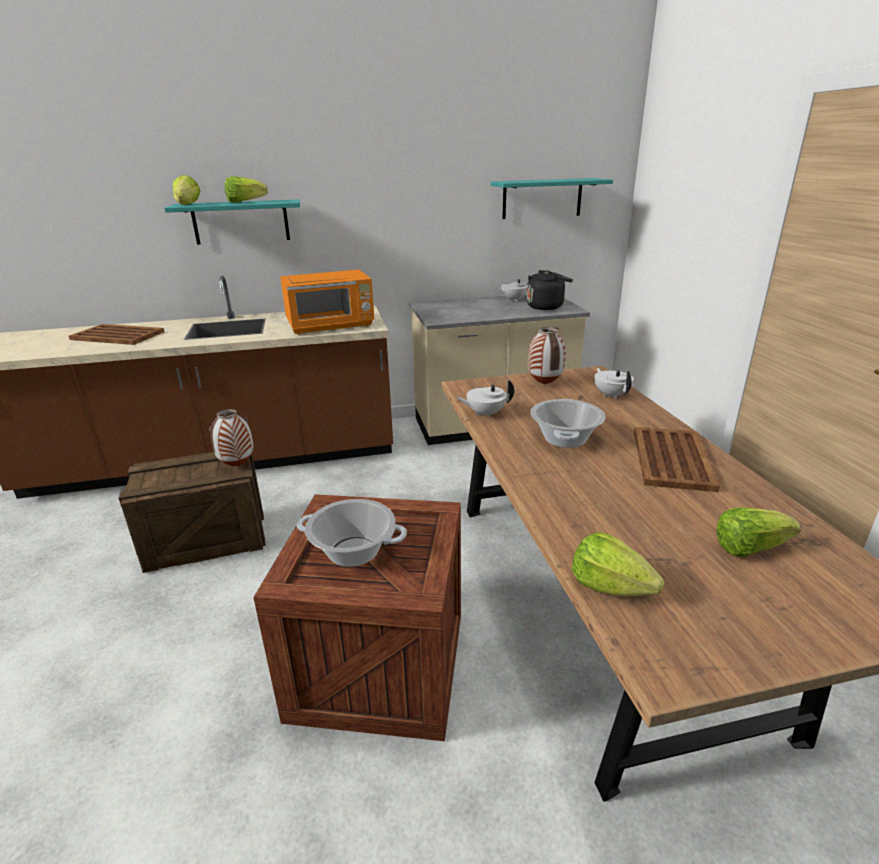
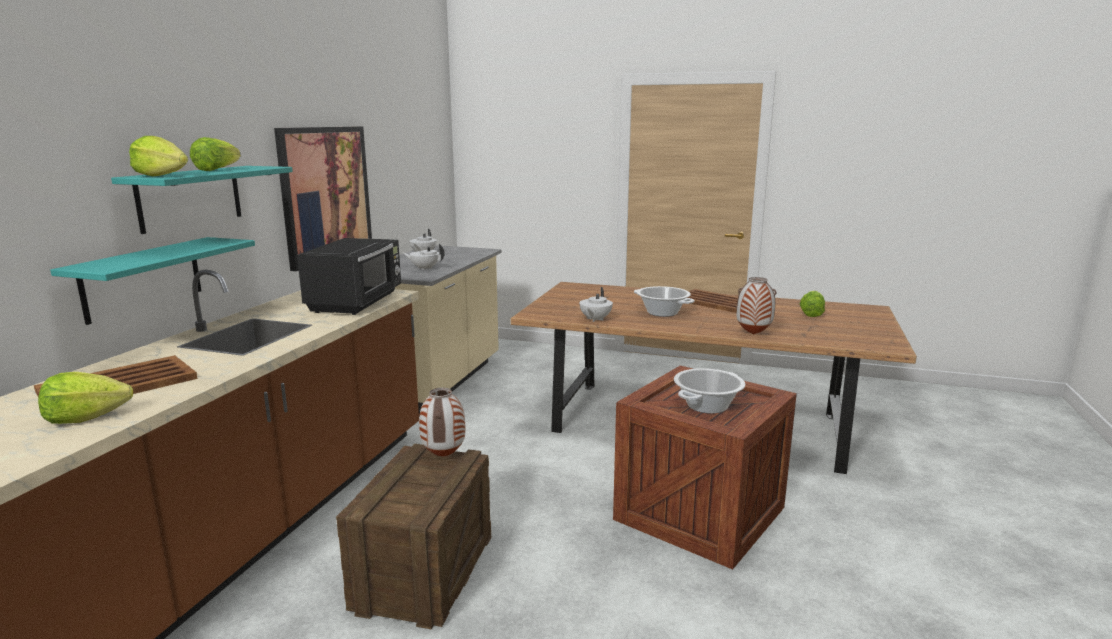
camera: 60 degrees left, 10 degrees down
orange microwave [280,270,374,335] -> black microwave [297,238,401,315]
turquoise shelf [491,178,613,219] -> turquoise shelf moved to [50,237,255,325]
black kettle [527,270,573,310] -> none
vase [528,327,566,385] -> vase moved to [736,277,776,335]
lettuce [572,532,665,596] -> lettuce moved to [38,372,133,424]
white teapot [594,368,634,399] -> white teapot moved to [403,244,445,270]
none -> picture [274,126,372,271]

